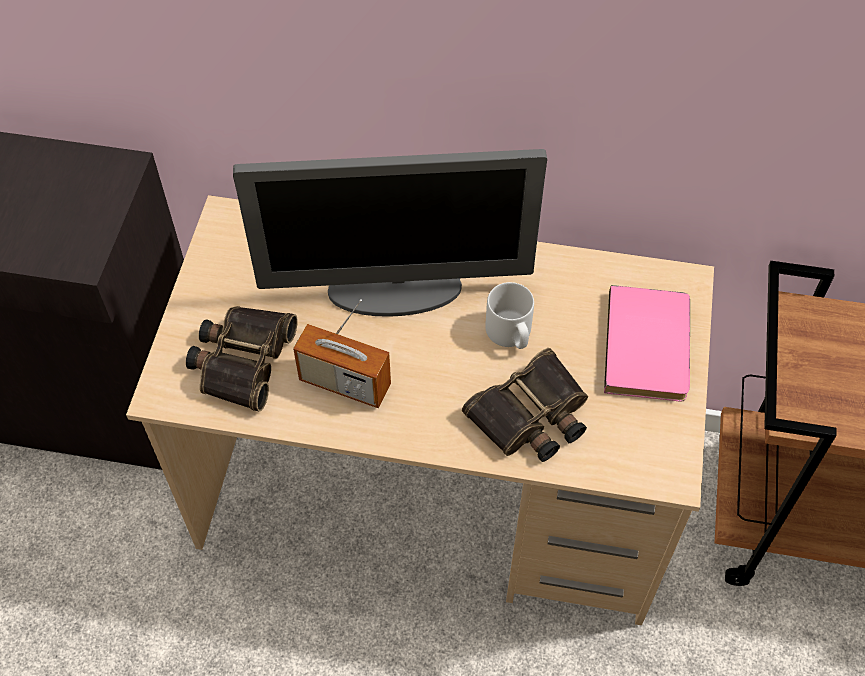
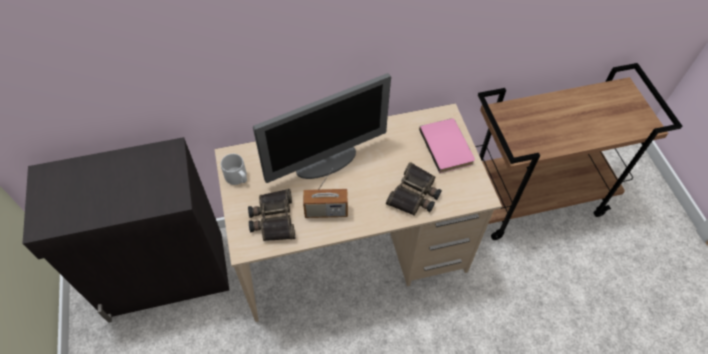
camera: 25 degrees left, 0 degrees up
grey mug [485,282,534,349] -> grey mug moved to [221,154,247,185]

